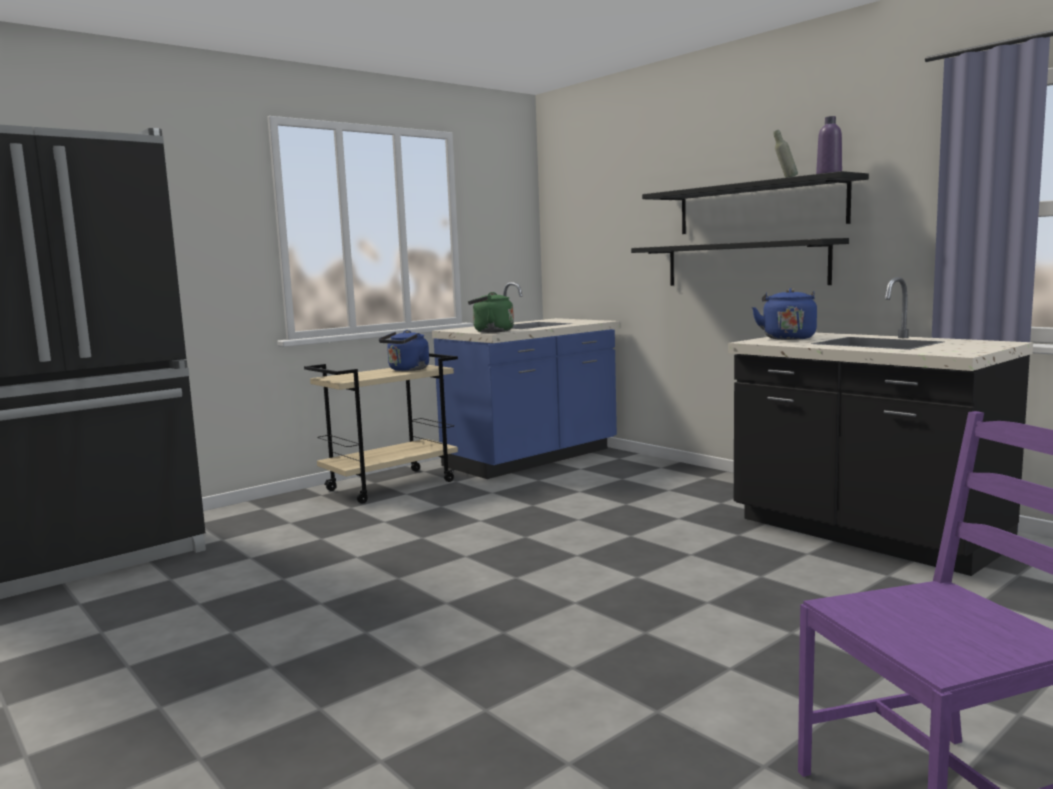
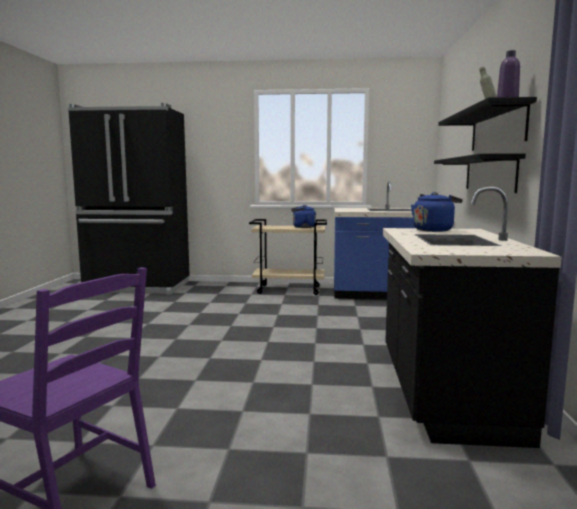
camera: 45 degrees right, 0 degrees up
green kettle [468,292,514,333] -> none

